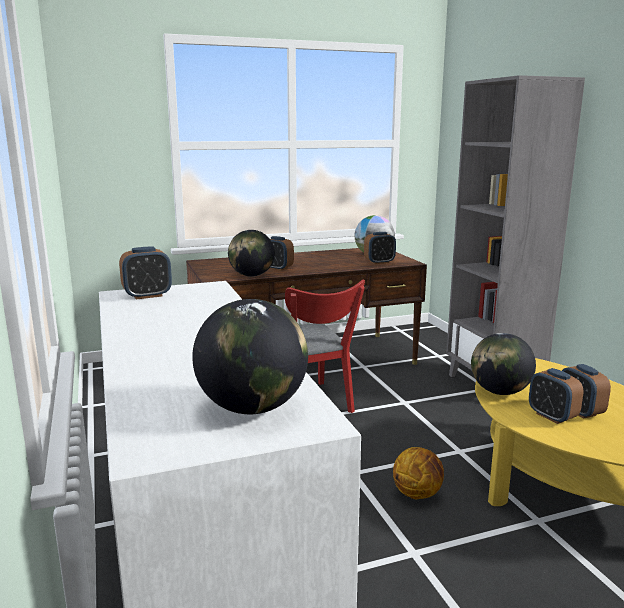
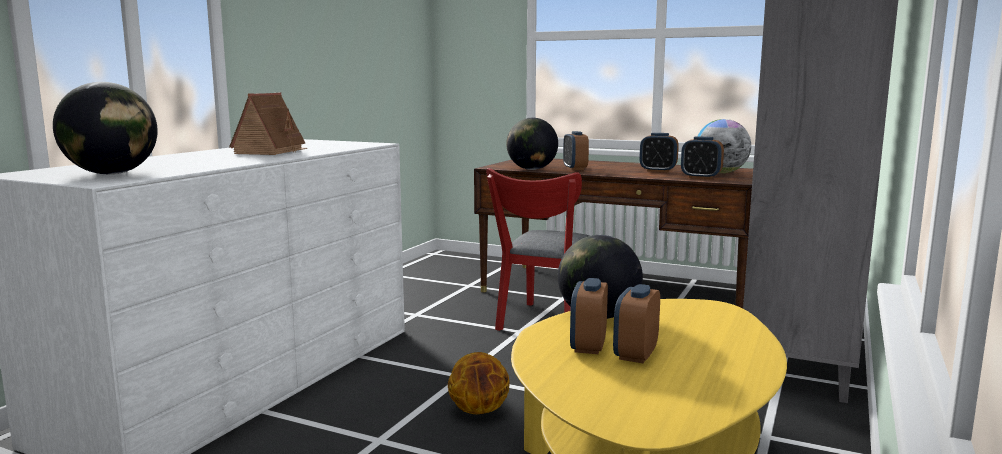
camera: 45 degrees right, 5 degrees down
alarm clock [119,246,172,300] -> alarm clock moved to [639,133,679,172]
none -> toy house [229,93,307,155]

